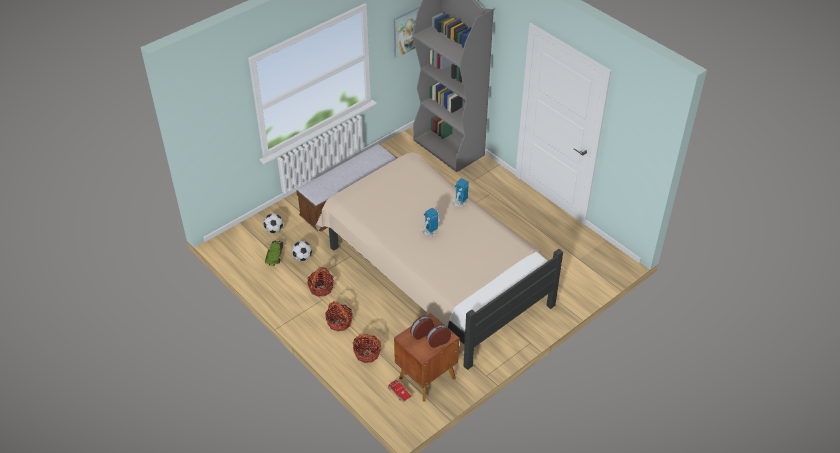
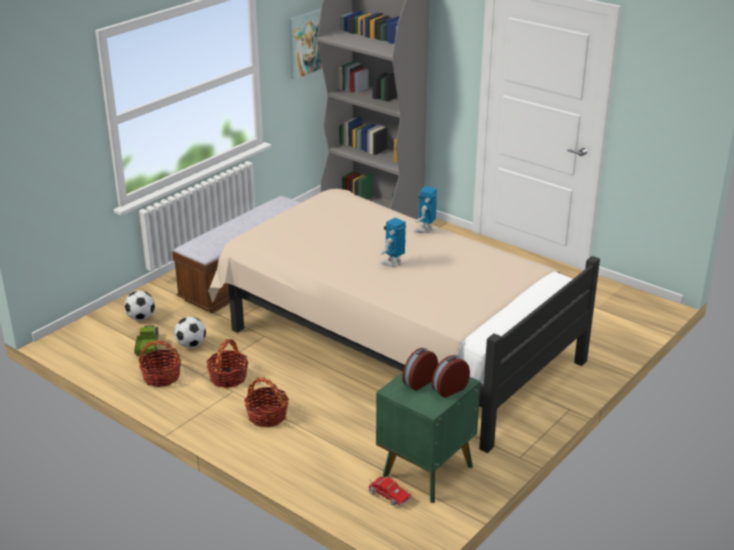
camera: 10 degrees left, 15 degrees down
basket [353,334,381,363] -> basket moved to [139,340,182,387]
brown nightstand [394,313,459,401] -> green nightstand [376,363,481,503]

